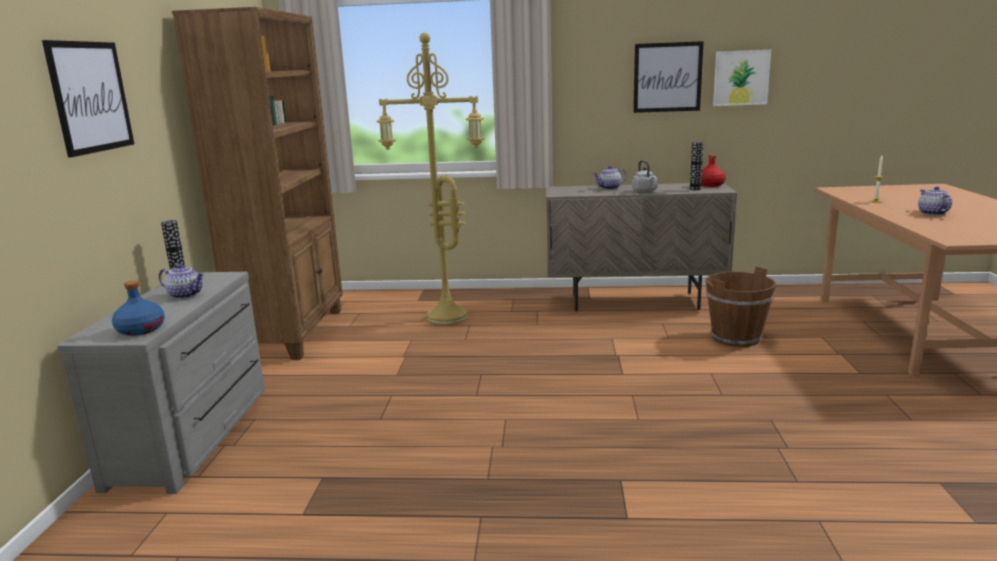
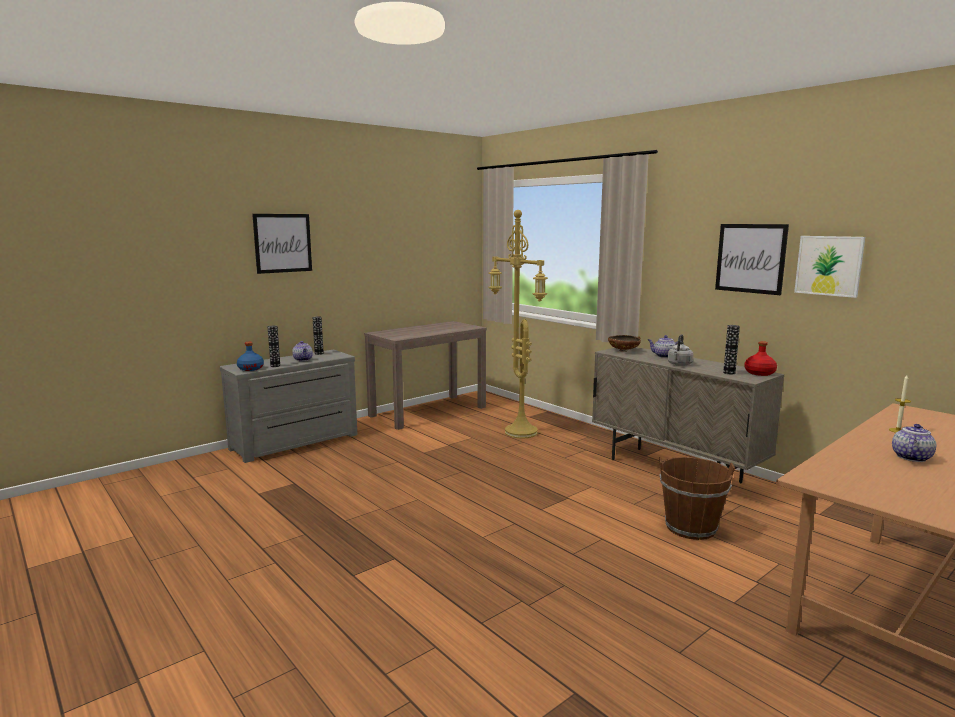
camera: 45 degrees right, 5 degrees down
brown bookcase [172,7,343,360] -> brown console table [364,321,487,430]
none -> vase [267,326,280,367]
none -> brown bowl [608,335,641,352]

